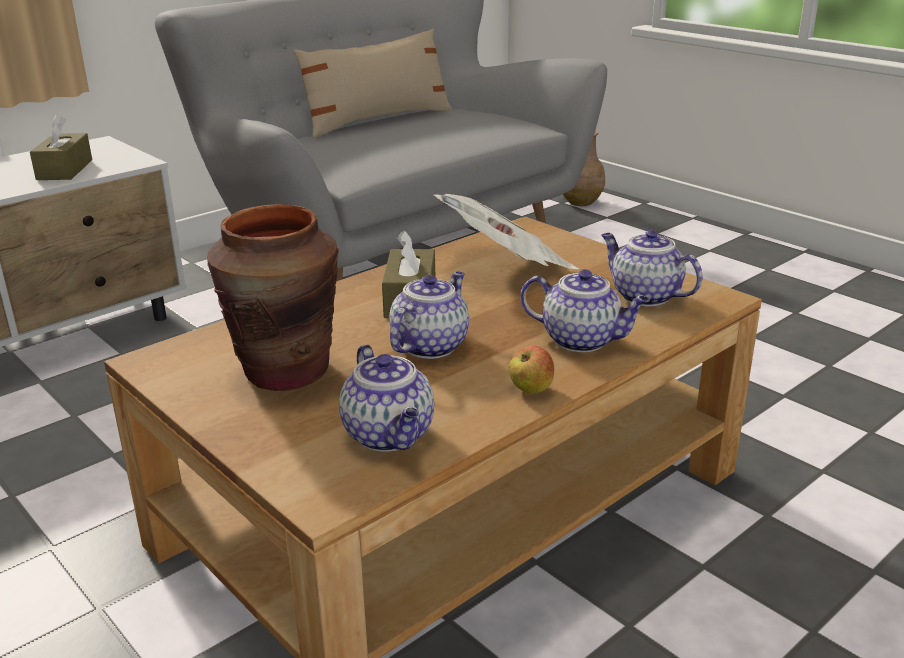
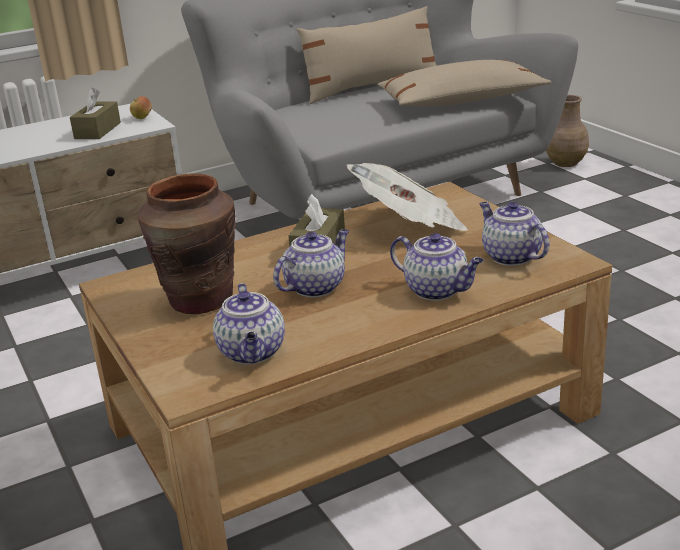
camera: 15 degrees right, 0 degrees up
apple [508,346,554,393] -> apple moved to [130,96,152,119]
none -> beige pillow [377,60,551,106]

